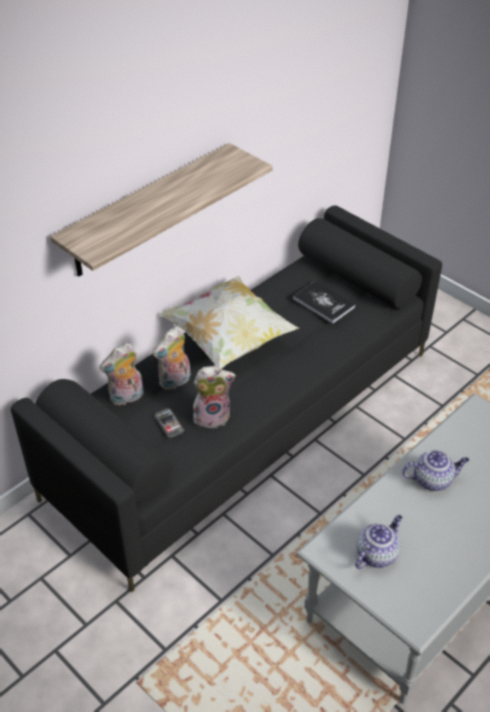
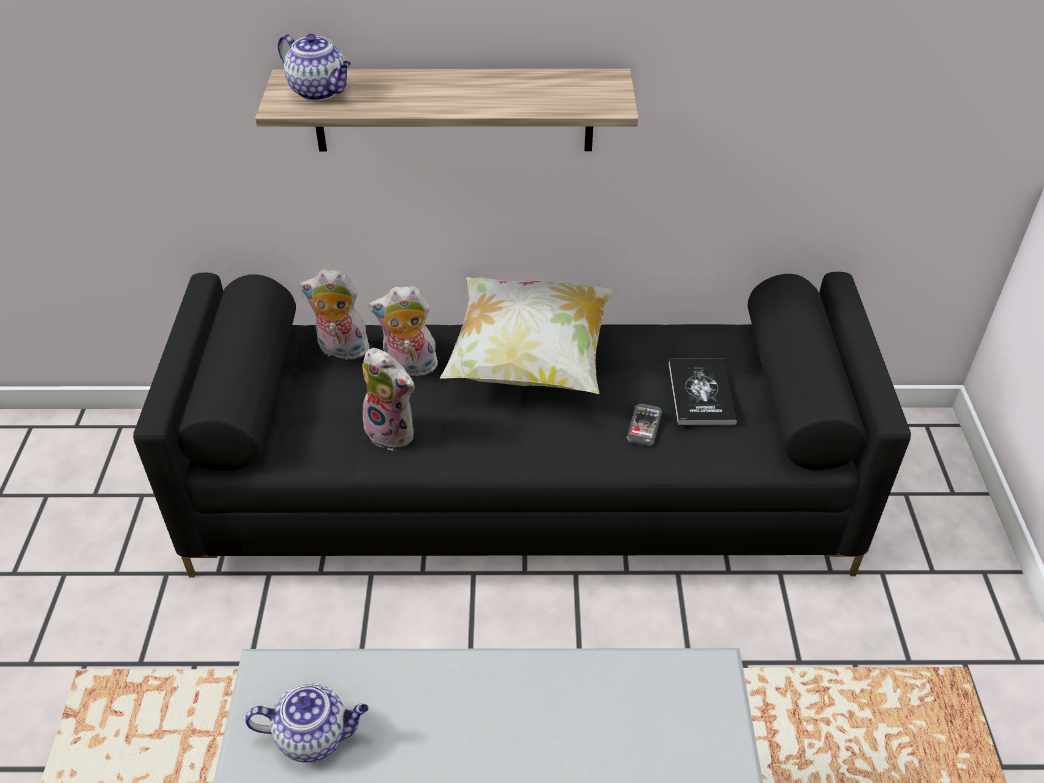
camera: 45 degrees right, 0 degrees up
phone [154,408,184,438] -> phone moved to [627,404,662,446]
teapot [402,450,469,491] -> teapot moved to [278,34,351,101]

